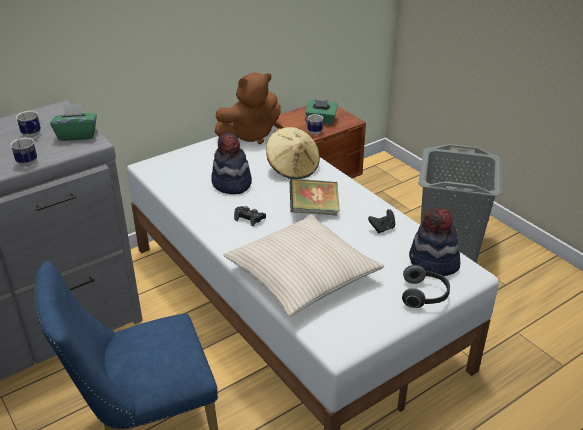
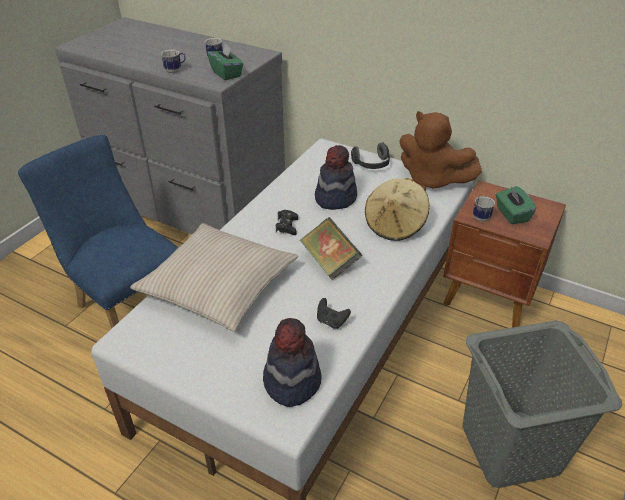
camera: 65 degrees right, 5 degrees up
headphones [402,265,450,308] -> headphones moved to [351,142,390,169]

